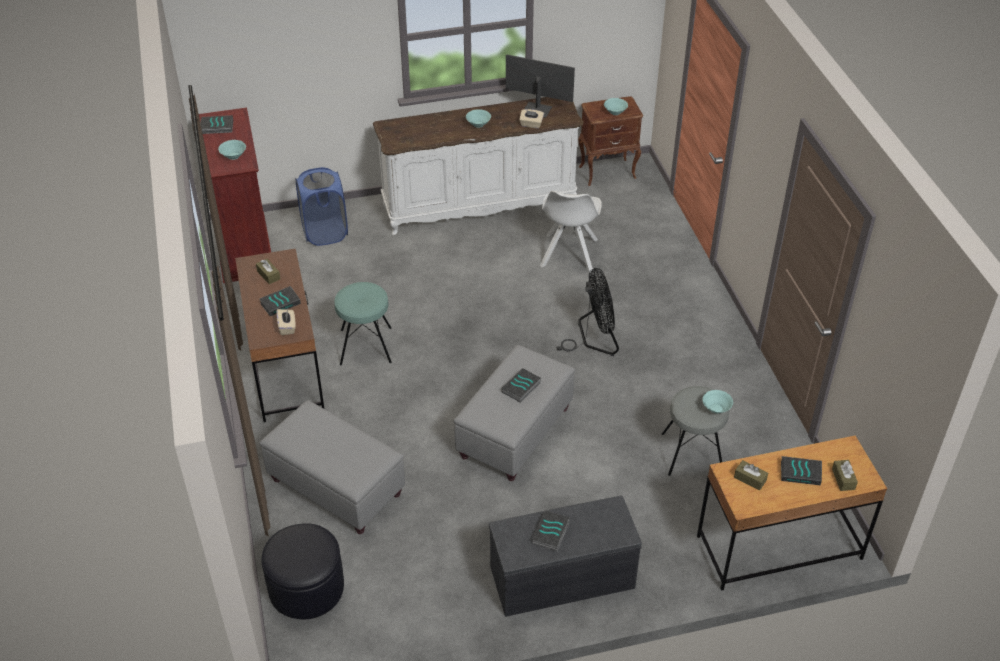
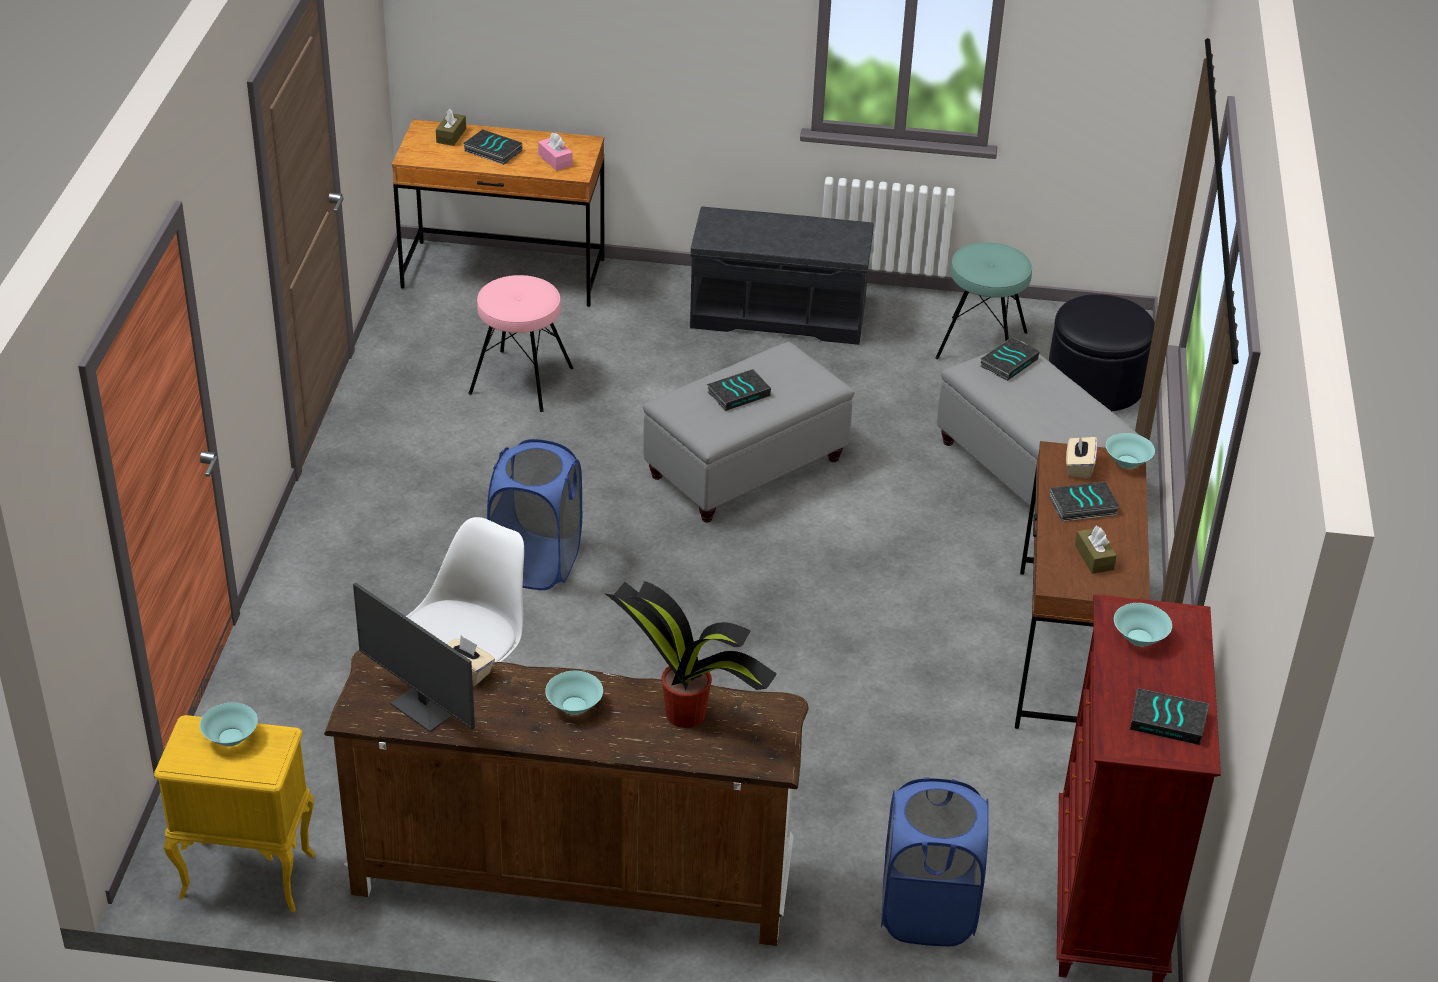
camera: 160 degrees left, 5 degrees down
turquoise stool [335,282,392,366] -> turquoise stool moved to [935,242,1032,359]
book [532,510,570,552] -> book moved to [980,337,1039,381]
black fan [556,268,619,356] -> blue laundry basket [487,439,582,590]
brown nightstand [578,96,643,186] -> yellow nightstand [154,715,315,912]
grey stool [662,386,729,476] -> pink stool [468,275,574,412]
turquoise bowl [702,390,733,414] -> turquoise bowl moved to [1106,433,1155,469]
brown tissue box [734,460,768,490] -> pink tissue box [538,133,573,171]
none -> potted plant [605,581,777,728]

